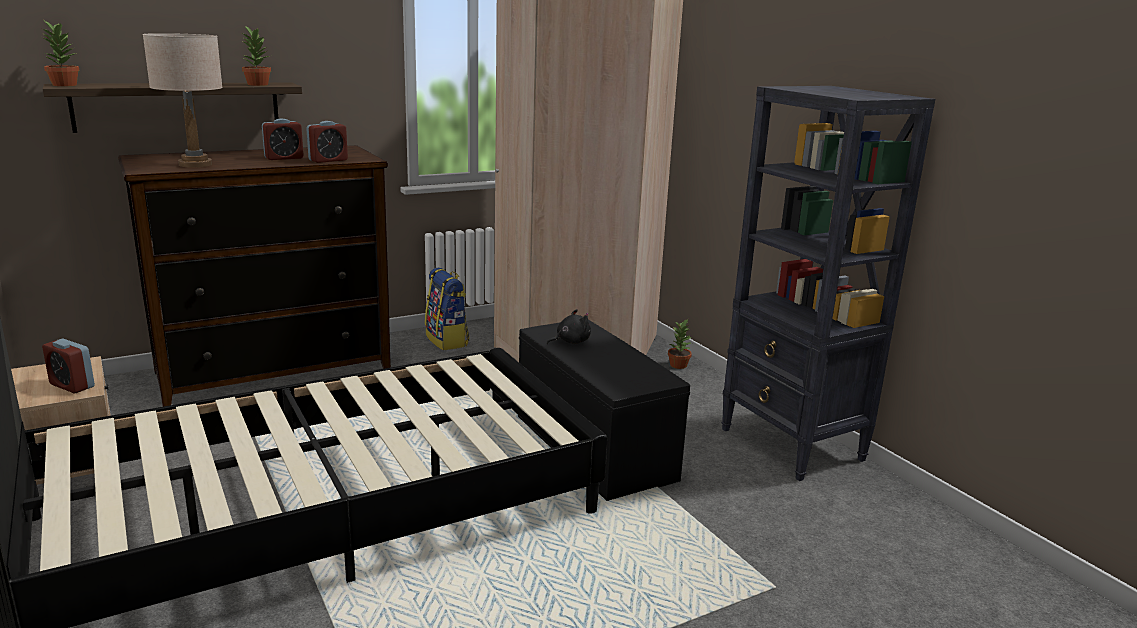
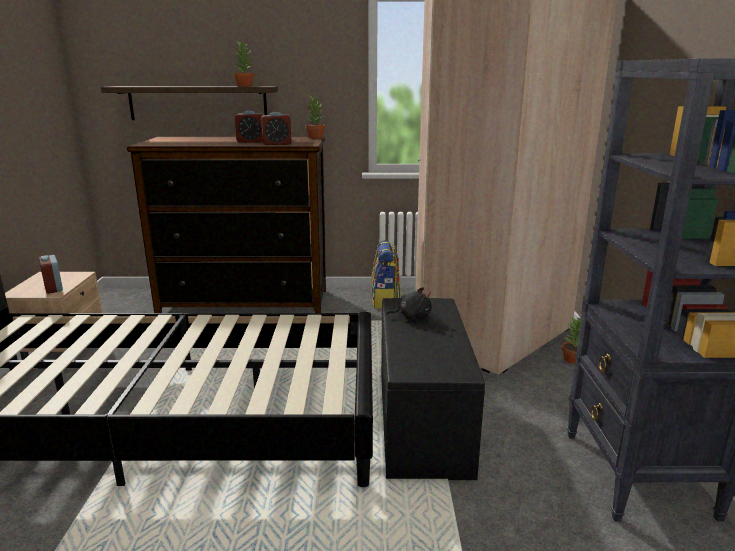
camera: 30 degrees right, 0 degrees up
potted plant [42,21,79,86] -> potted plant moved to [305,94,325,139]
beige table lamp [143,33,223,168] -> none

